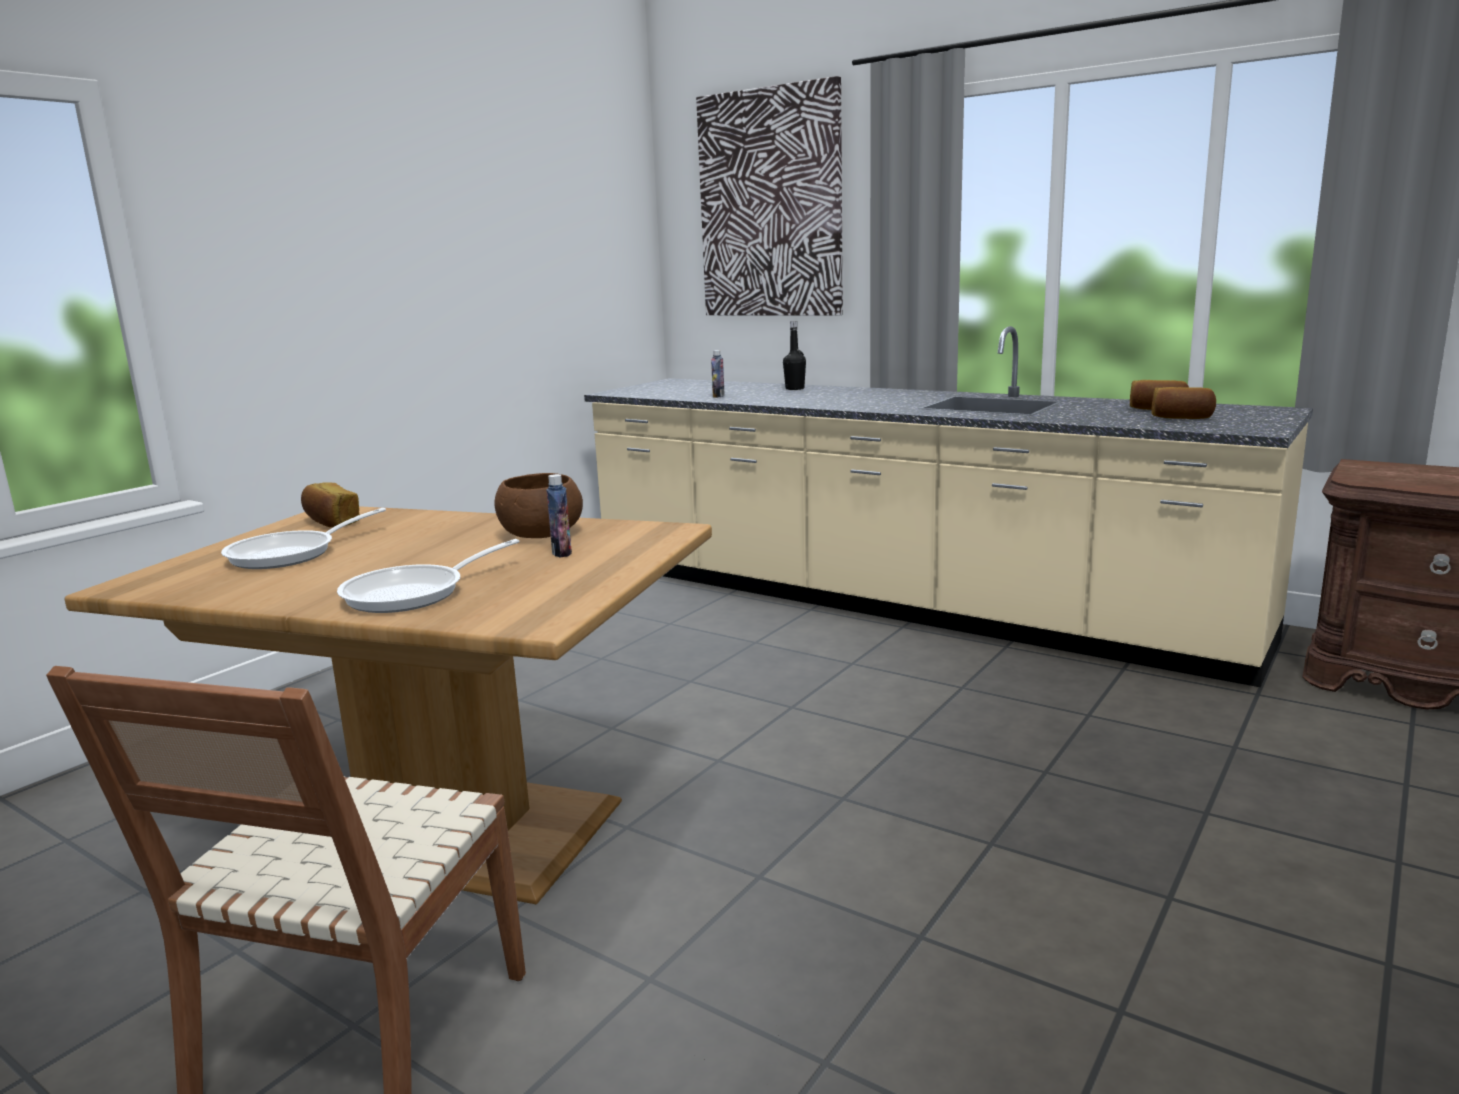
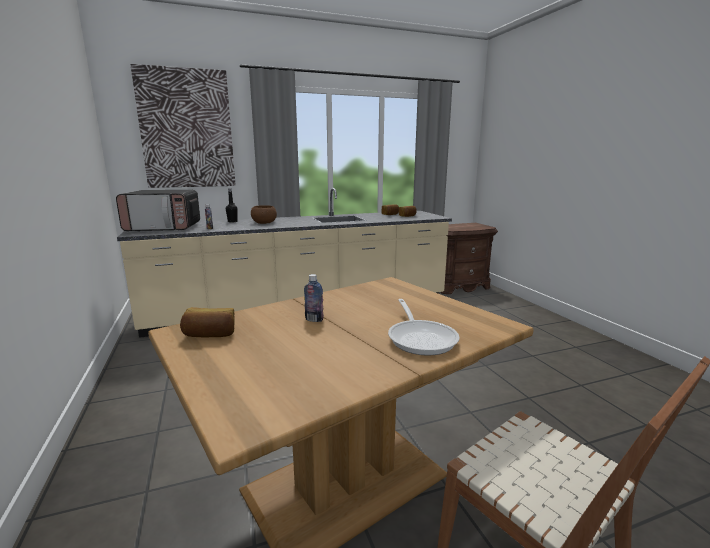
camera: 55 degrees left, 0 degrees up
frying pan [221,508,386,569] -> none
brown bowl [495,473,583,538] -> brown bowl moved to [251,205,277,224]
bottle [546,474,572,558] -> bottle moved to [304,274,324,322]
none -> microwave [116,190,200,231]

